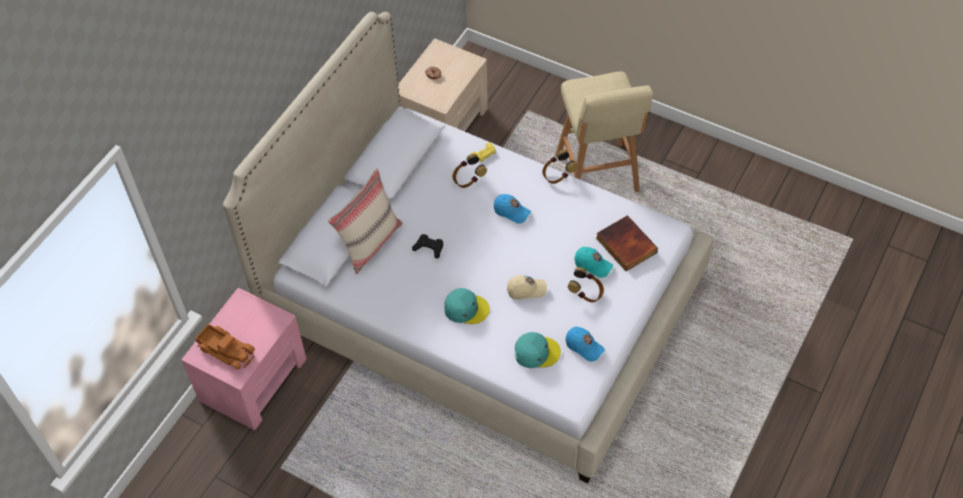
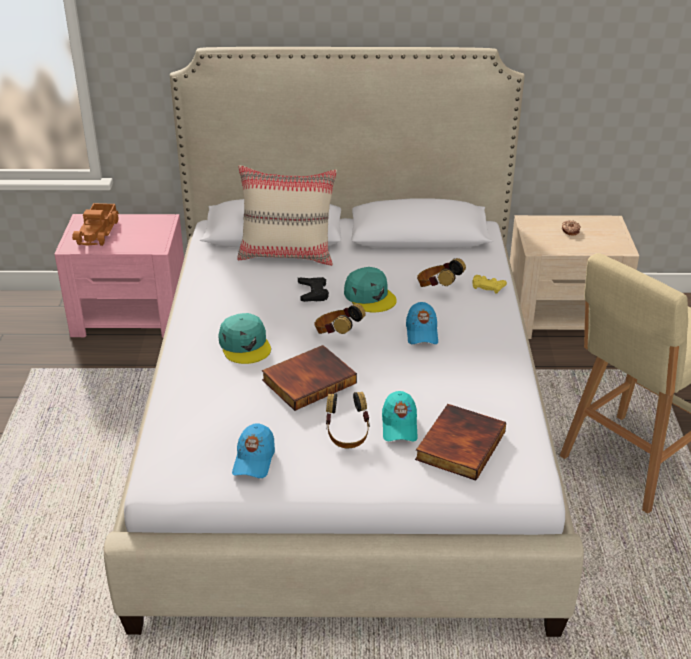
camera: 60 degrees right, 20 degrees down
beige cap [507,275,547,300] -> book [262,345,357,411]
turquoise cap [515,332,561,368] -> turquoise cap moved to [344,267,397,312]
headphones [542,150,577,184] -> headphones moved to [314,303,366,334]

